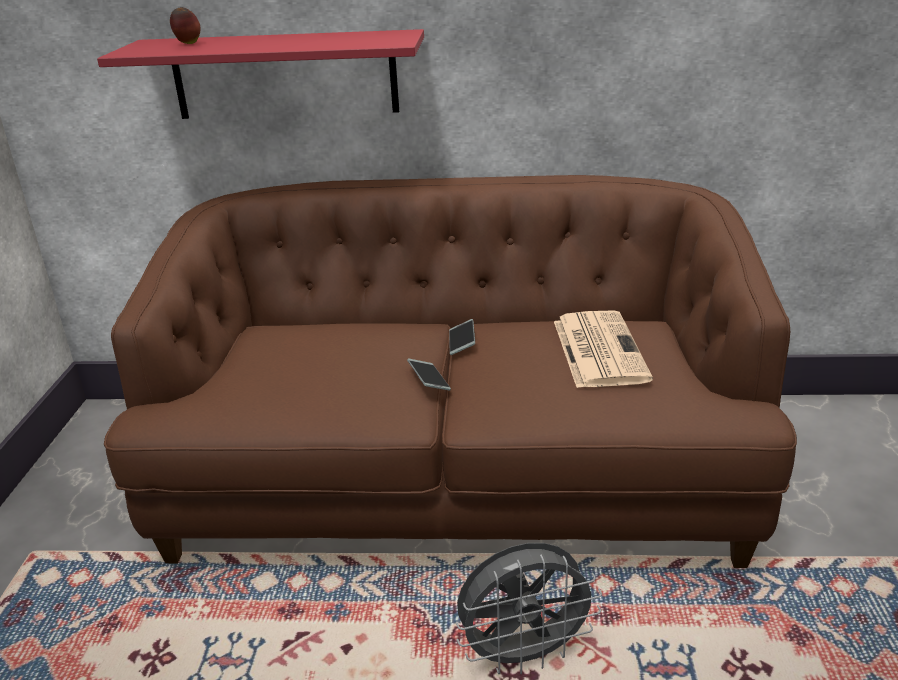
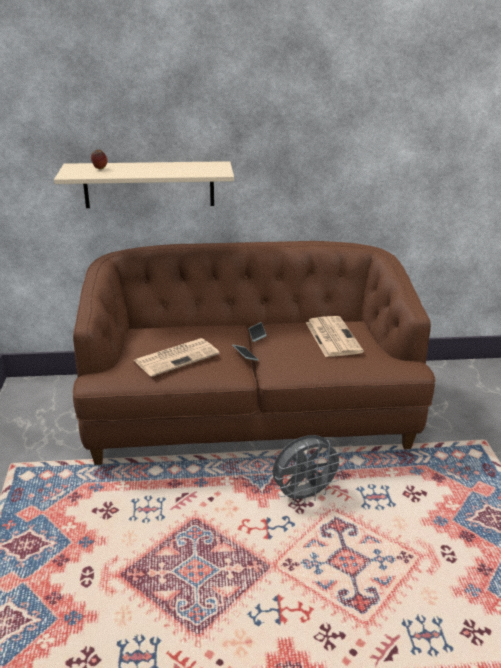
camera: 10 degrees left, 0 degrees up
red shelf [97,29,424,119] -> beige shelf [54,161,234,208]
none -> newspaper [134,338,220,377]

